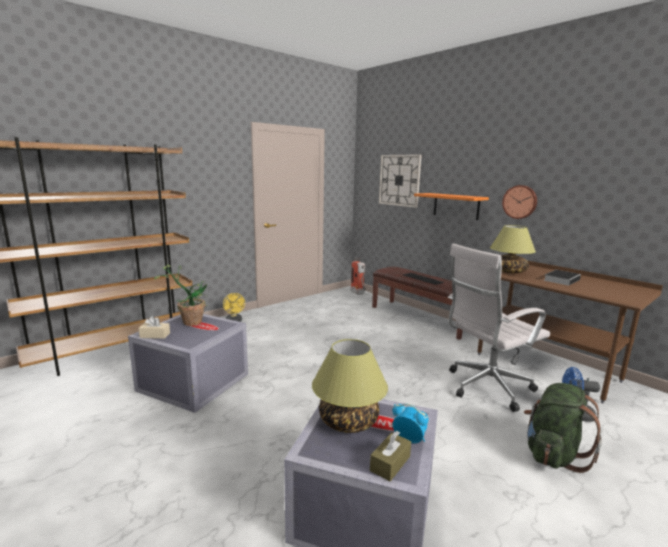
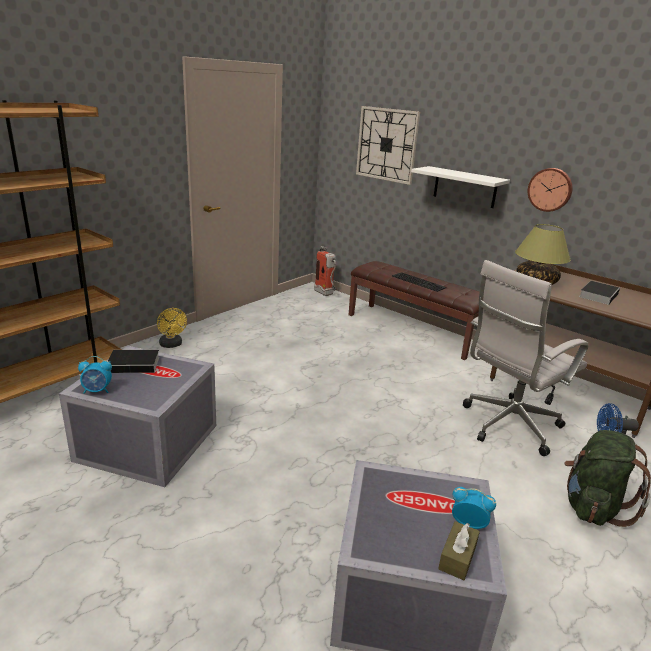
camera: 10 degrees left, 10 degrees up
beige tissue box [139,316,170,339] -> alarm clock [78,356,112,394]
potted plant [154,264,207,326] -> book [108,350,164,373]
table lamp [312,339,388,433] -> none
orange shelf [414,193,489,220] -> white shelf [411,166,510,208]

